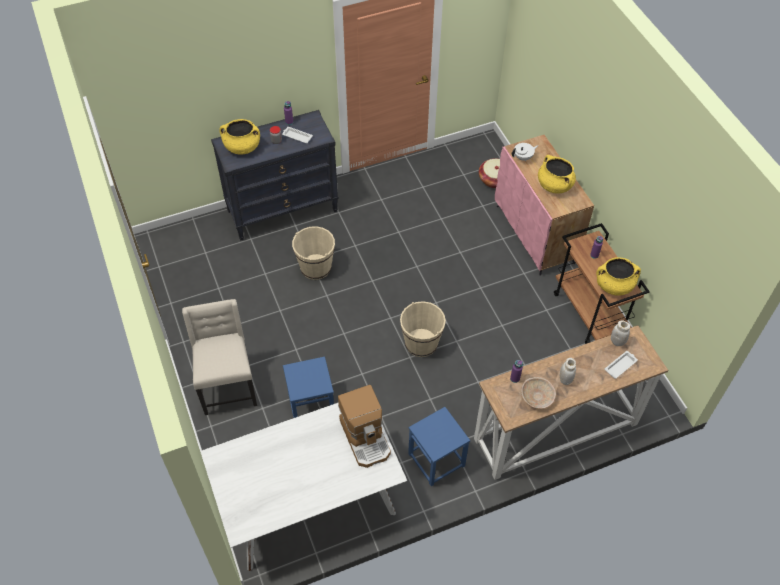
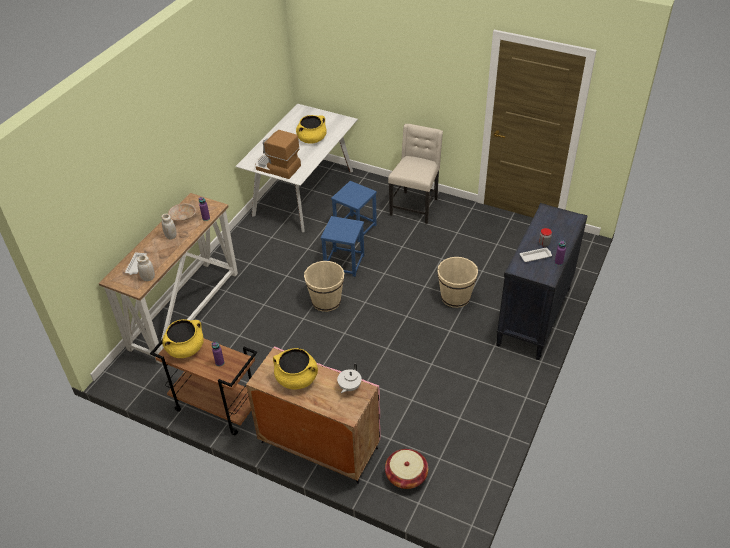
camera: 140 degrees right, 10 degrees down
beige chair [182,299,257,415] -> beige chair turned 105 degrees counterclockwise [388,124,443,224]
yellow cooking pot [219,119,260,155] -> yellow cooking pot moved to [296,115,327,144]
blue stool [408,407,470,486] -> blue stool moved to [321,216,364,277]

